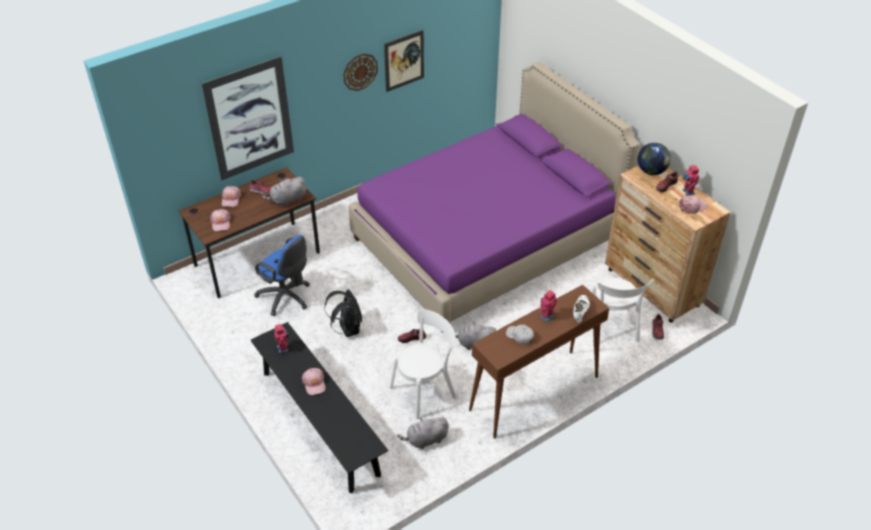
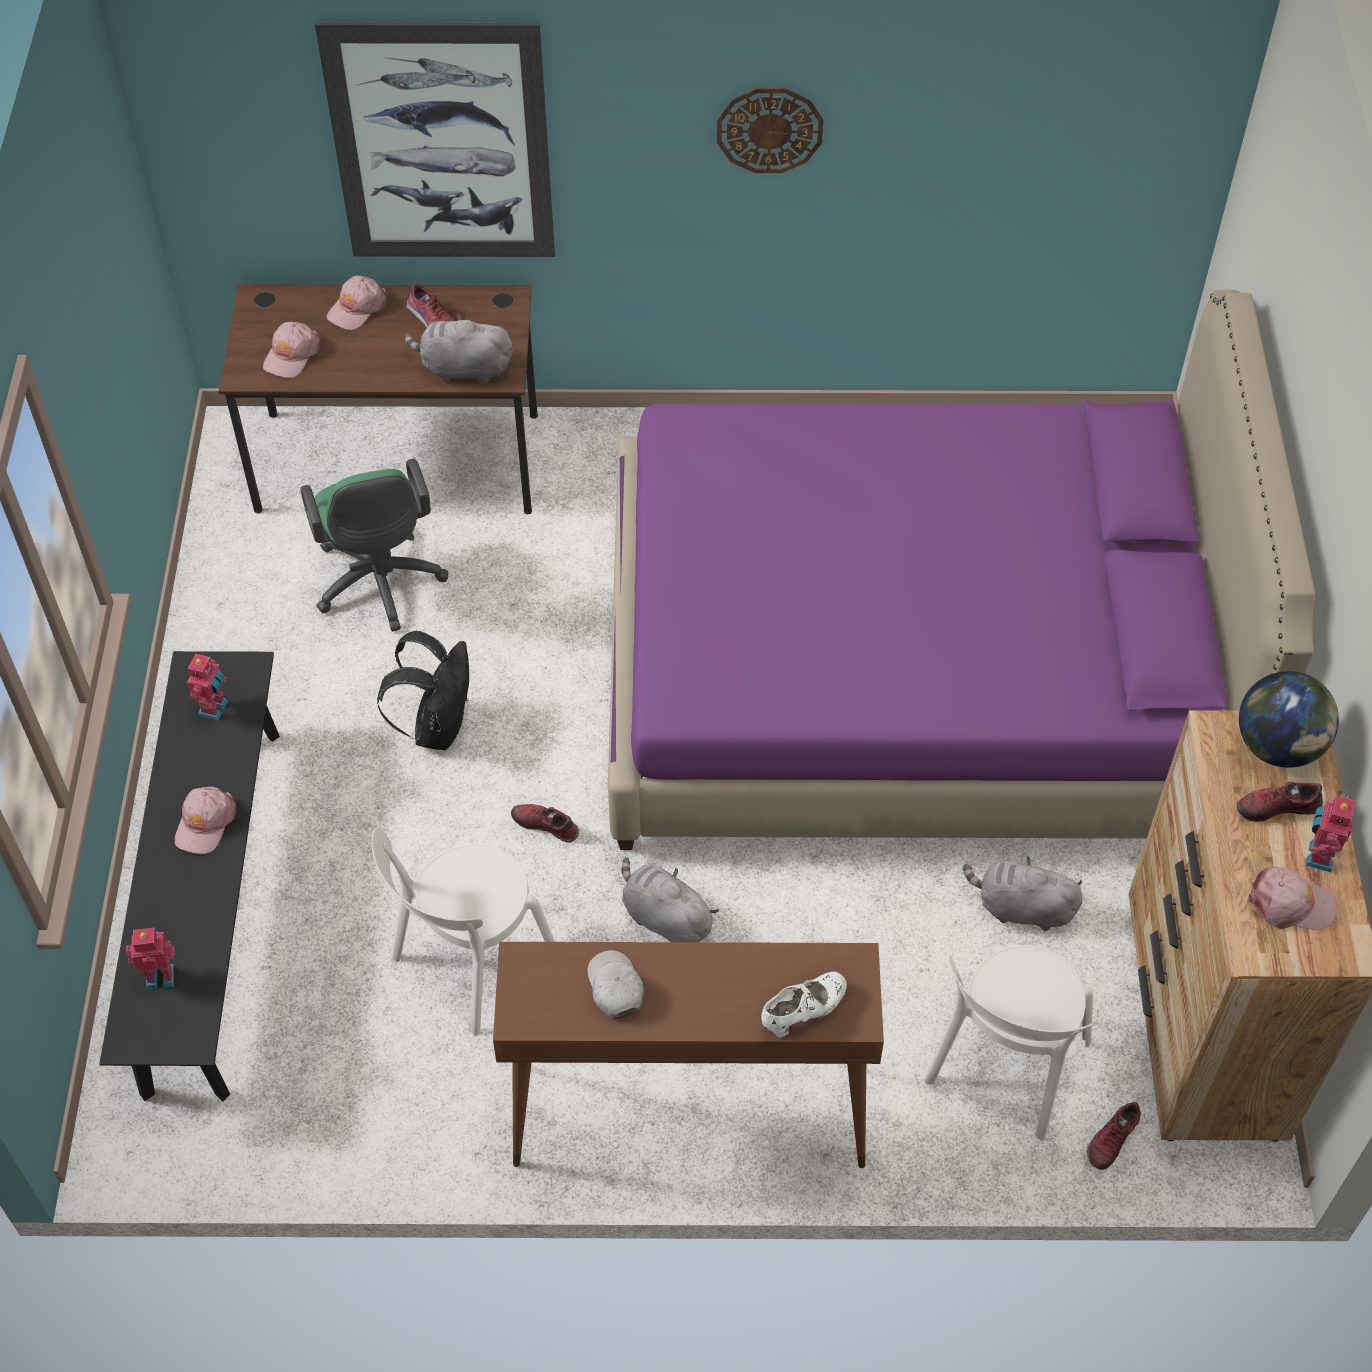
camera: 35 degrees right, 10 degrees up
blue office chair [254,235,310,316] -> green office chair [300,459,448,631]
picture [384,30,424,92] -> none
white chair [390,309,456,419] -> white chair turned 135 degrees clockwise [371,828,555,1036]
grey plush toy [397,417,449,449] -> grey plush toy moved to [963,856,1083,931]
toy robot [539,290,557,322] -> toy robot moved to [126,928,175,990]

